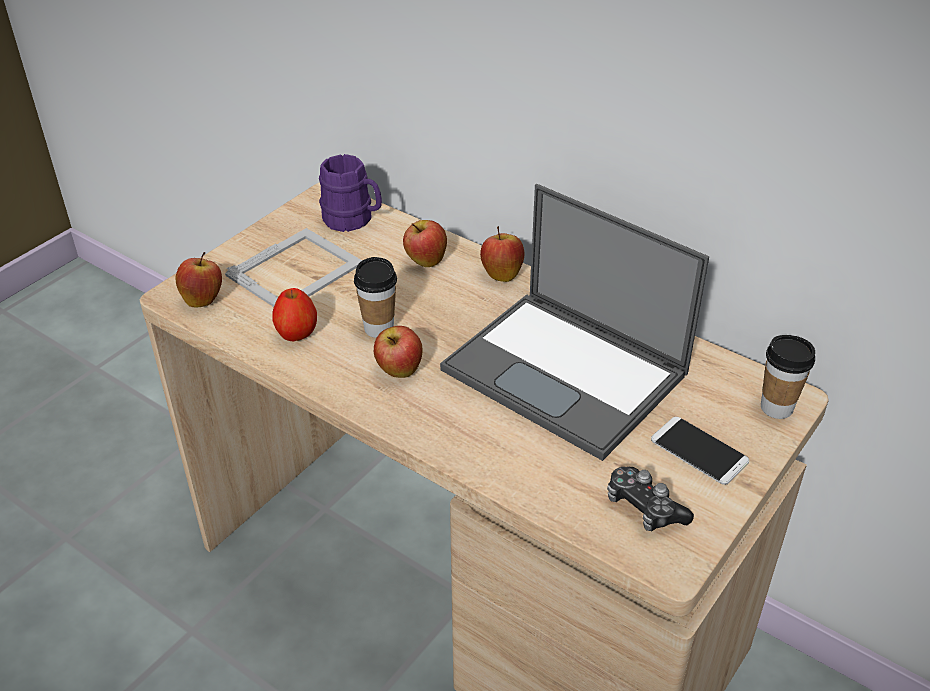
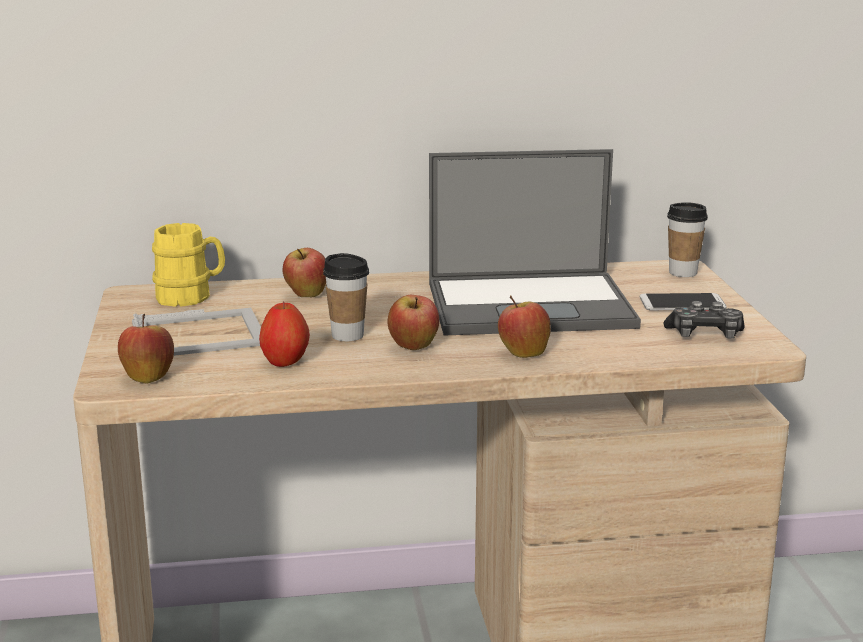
camera: 45 degrees left, 20 degrees down
picture frame [225,228,362,307] -> picture frame turned 75 degrees clockwise [132,308,261,356]
purple mug [319,154,382,232] -> yellow mug [152,223,225,307]
apple [480,226,524,282] -> apple moved to [498,295,551,358]

